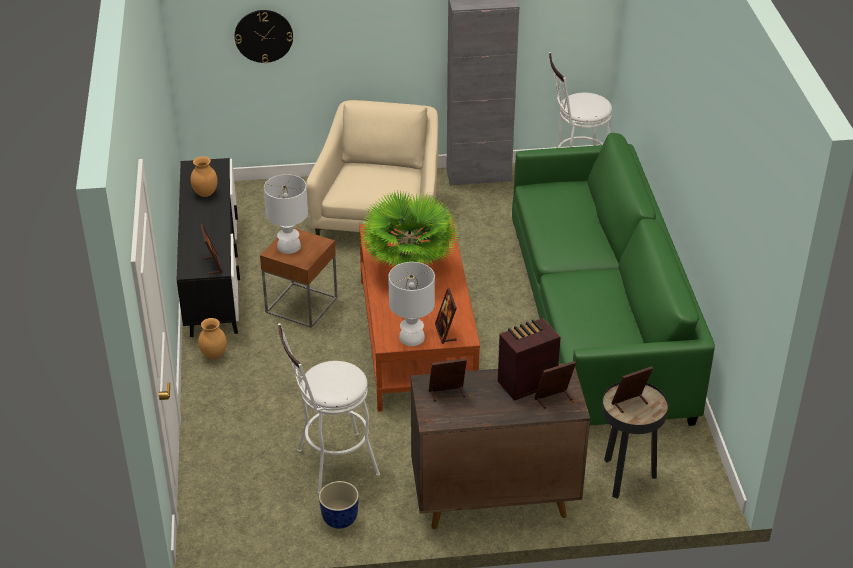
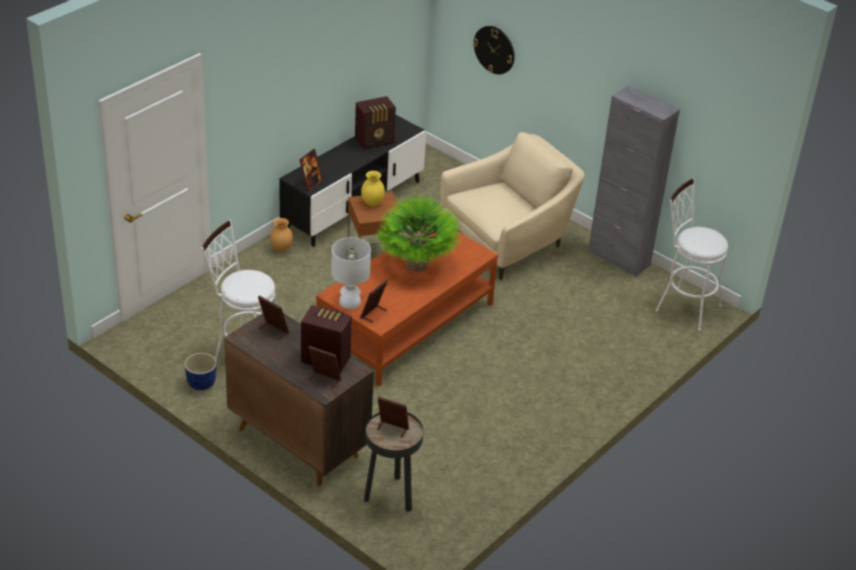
camera: 45 degrees right, 0 degrees up
brown vase [191,156,218,197] -> radio [355,96,396,150]
white table lamp [264,174,308,254] -> yellow vase [361,171,385,206]
green sofa [512,133,715,426] -> none

